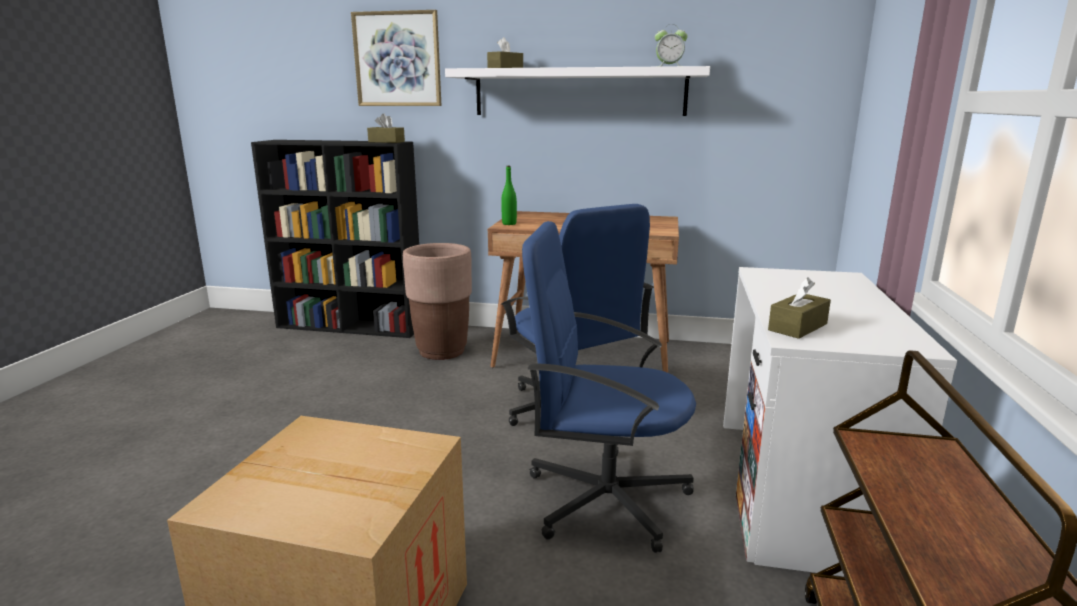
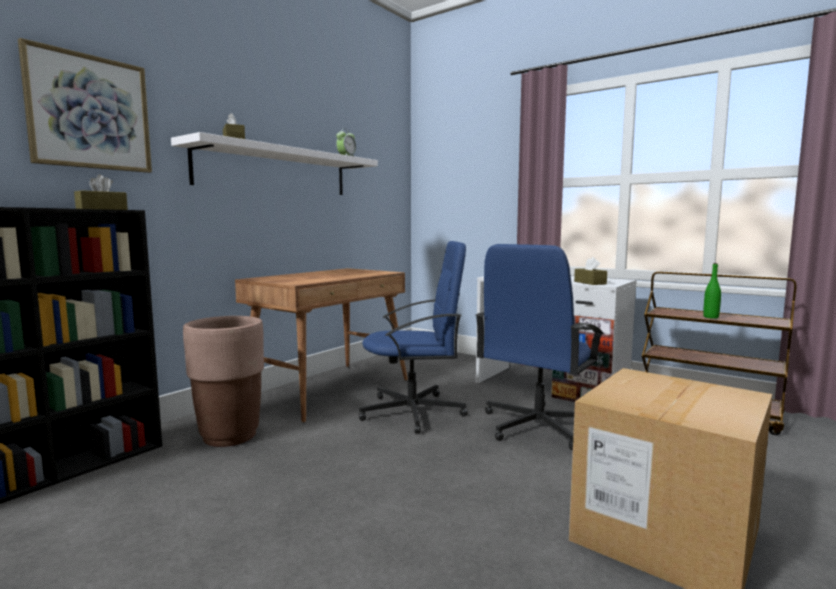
camera: 65 degrees left, 10 degrees down
green bottle [501,166,517,225] -> green bottle moved to [703,263,721,319]

